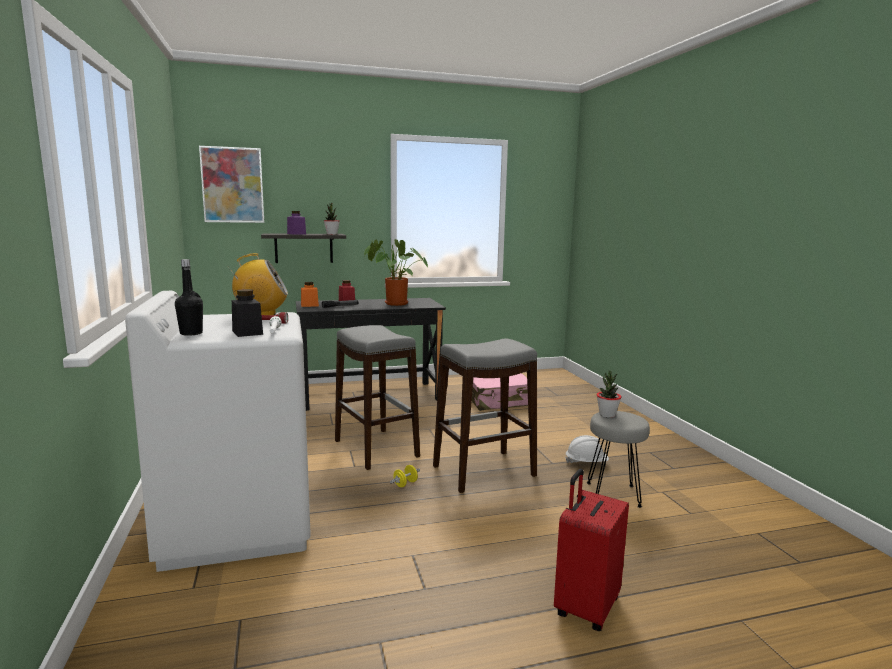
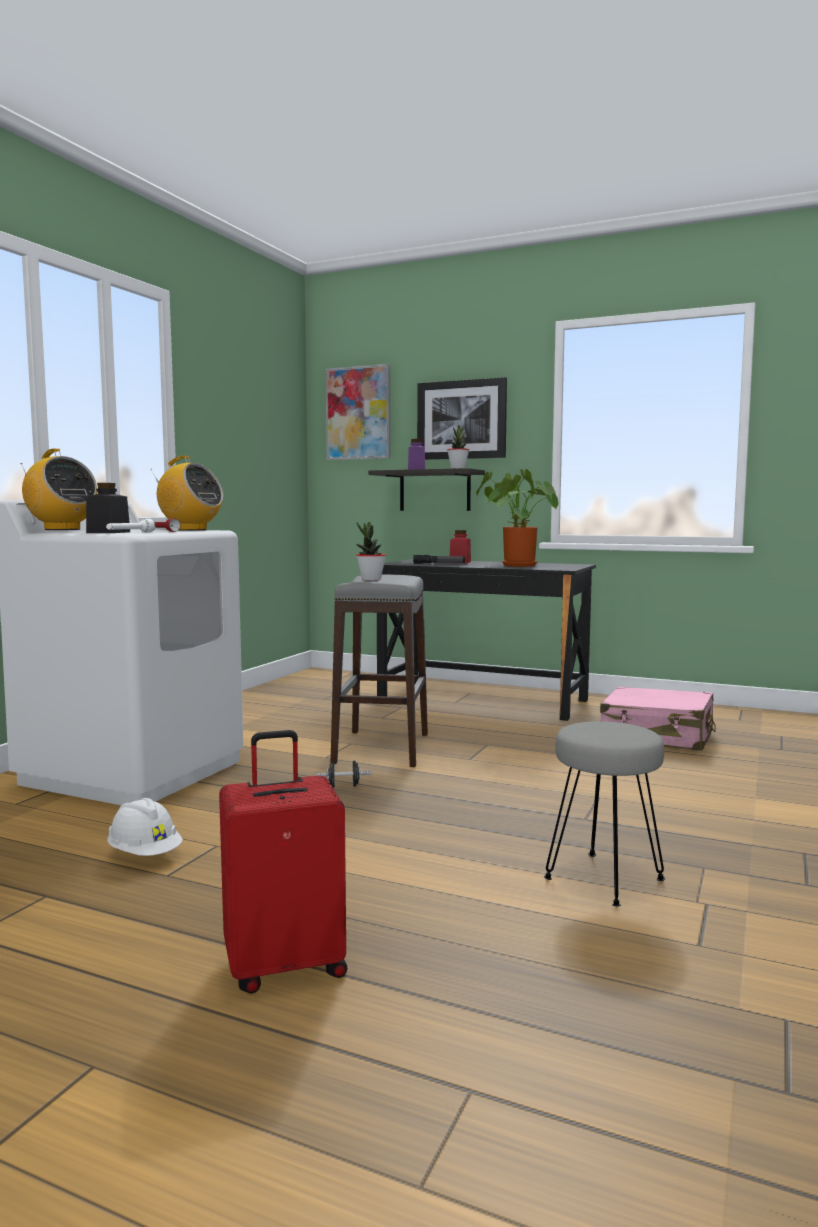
camera: 40 degrees right, 5 degrees down
black bottle [175,259,203,336] -> radio [21,449,98,530]
orange jar [301,282,319,307] -> none
yellow dumbbell [390,465,420,487] -> black dumbbell [316,761,372,788]
grey stool [433,338,537,493] -> none
white hard hat [565,435,609,463] -> white hard hat moved to [107,798,183,856]
potted plant [597,371,622,418] -> potted plant moved to [356,522,386,581]
none -> picture [417,377,507,460]

